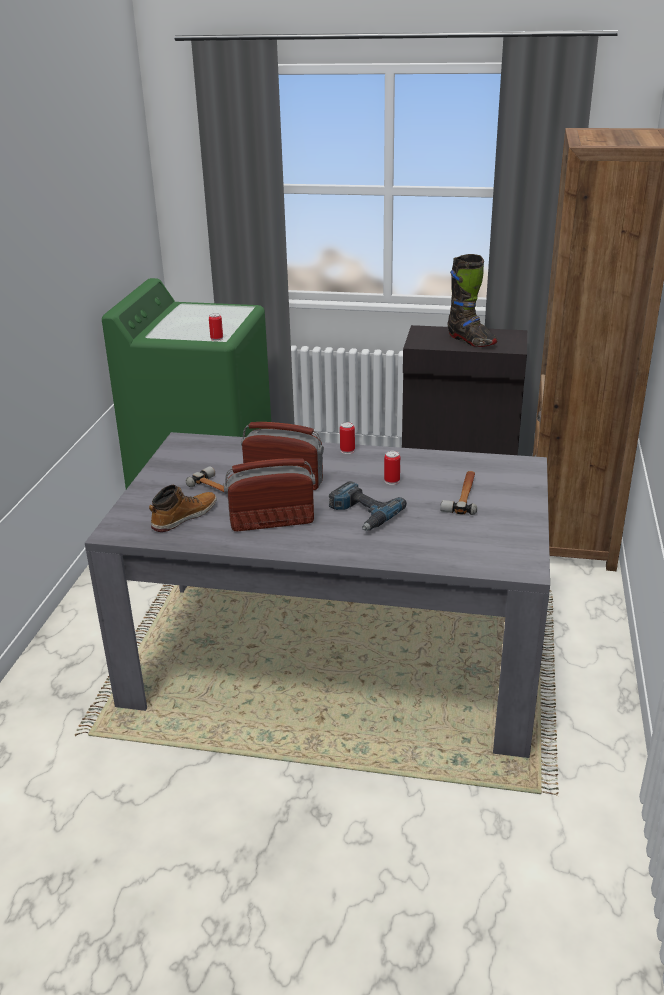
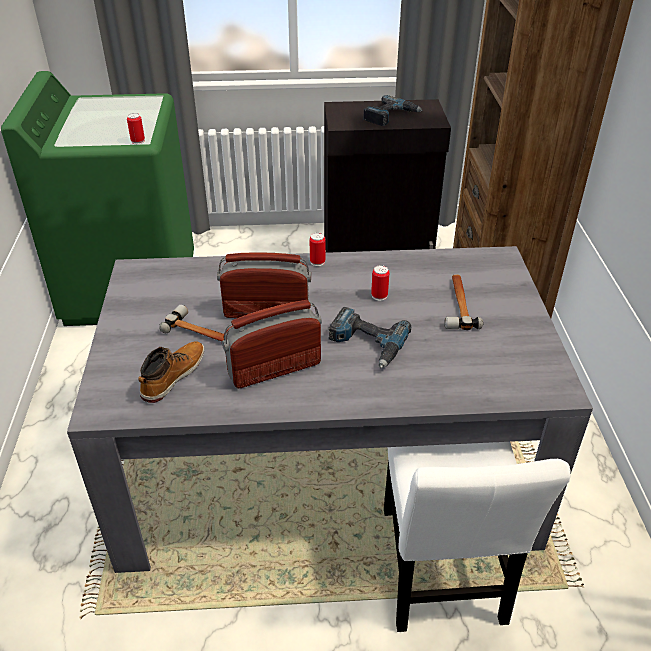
camera: 15 degrees left, 10 degrees up
black boot [447,254,497,347] -> power drill [364,95,423,126]
none -> white chair [384,442,571,632]

